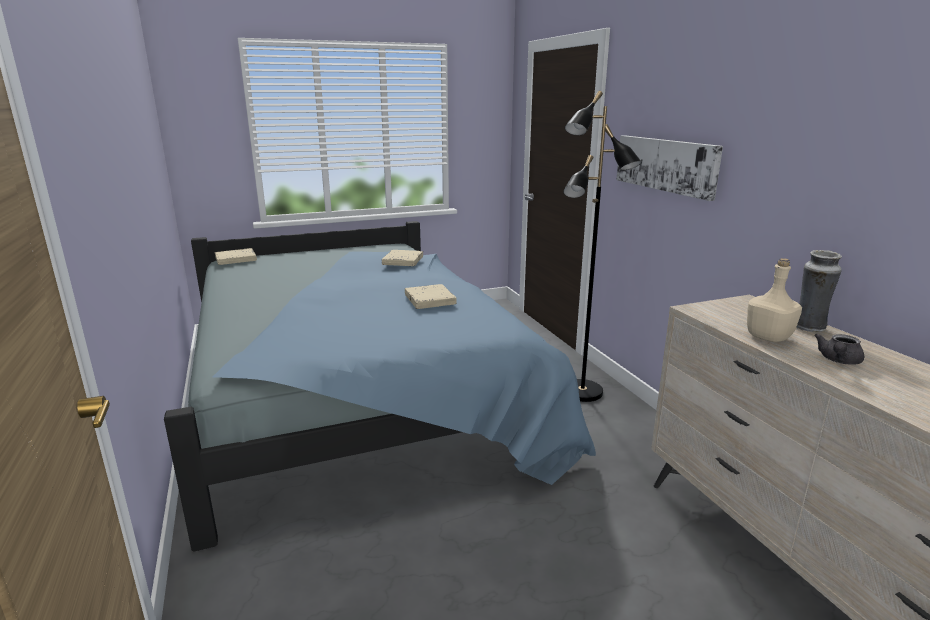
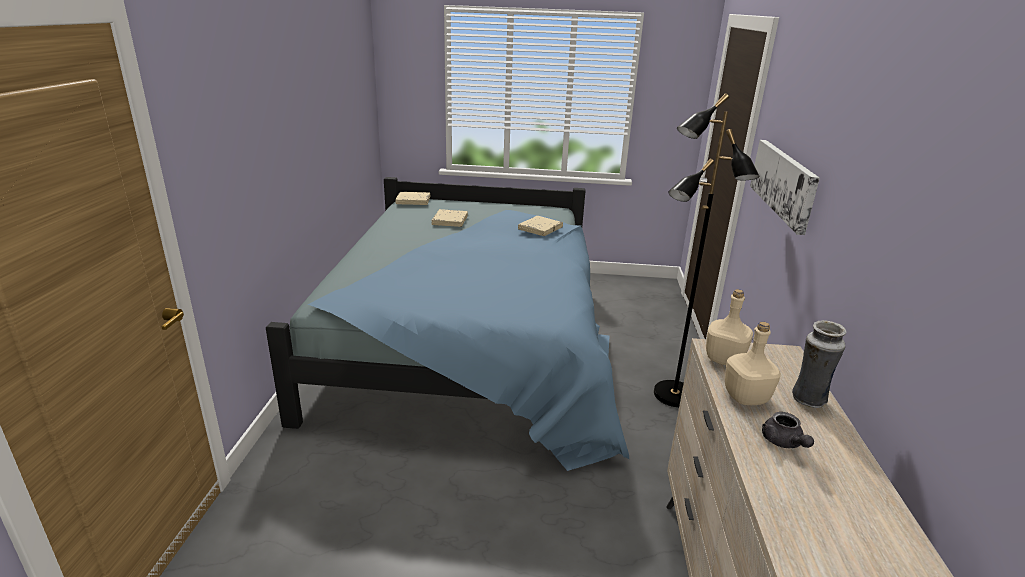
camera: 25 degrees right, 5 degrees up
beige book [405,284,457,309] -> beige book moved to [432,209,468,227]
grey teapot [814,333,864,365] -> grey teapot turned 75 degrees counterclockwise [762,412,814,448]
none -> beige bottle [706,289,753,365]

